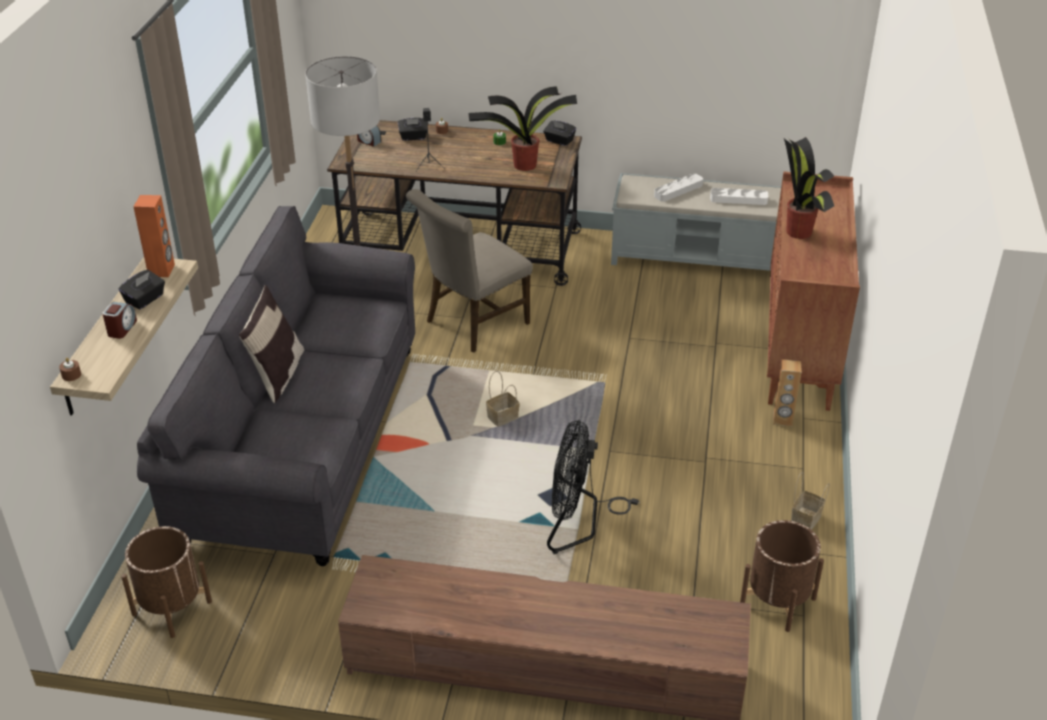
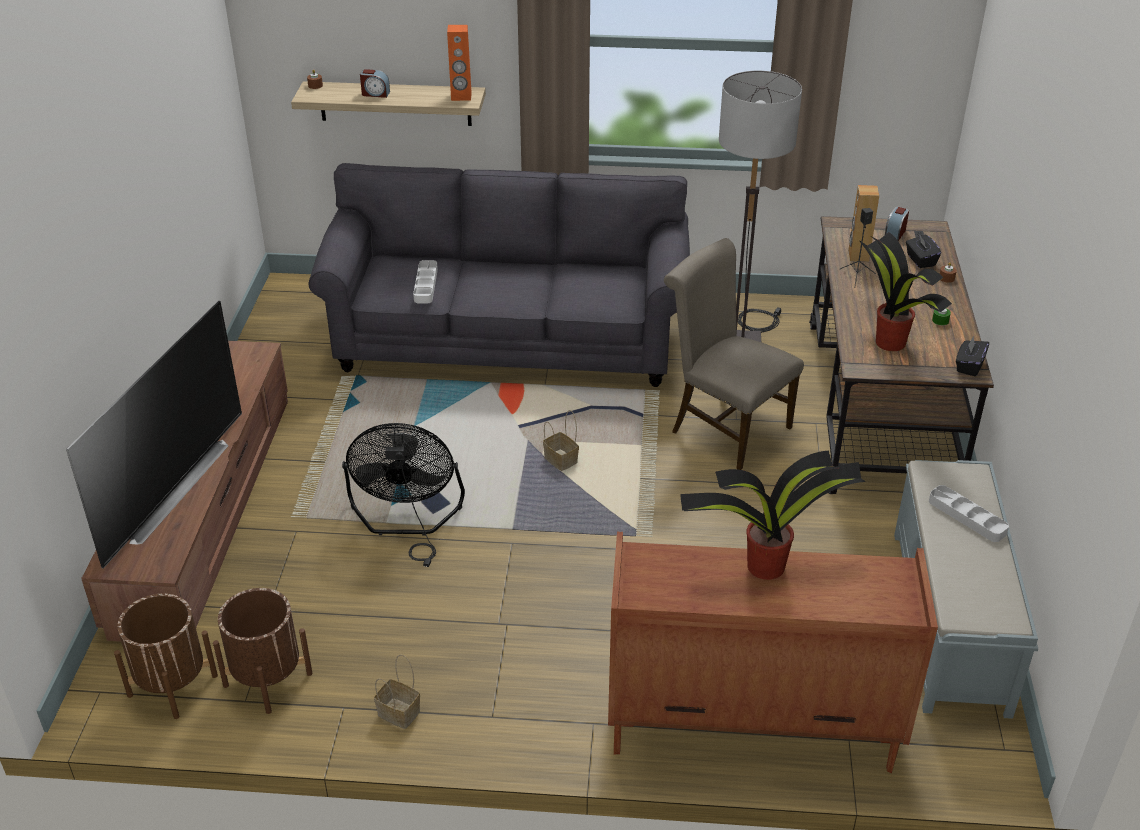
camera: 85 degrees right, 0 degrees up
black tissue box [119,270,165,309] -> none
brown planter [121,526,212,638] -> brown planter moved to [114,594,218,719]
pillow [239,285,304,403] -> none
white tray [710,188,768,205] -> white tray moved to [413,260,438,303]
brown speaker [773,359,802,426] -> brown speaker moved to [848,185,879,262]
none -> television [66,301,242,569]

